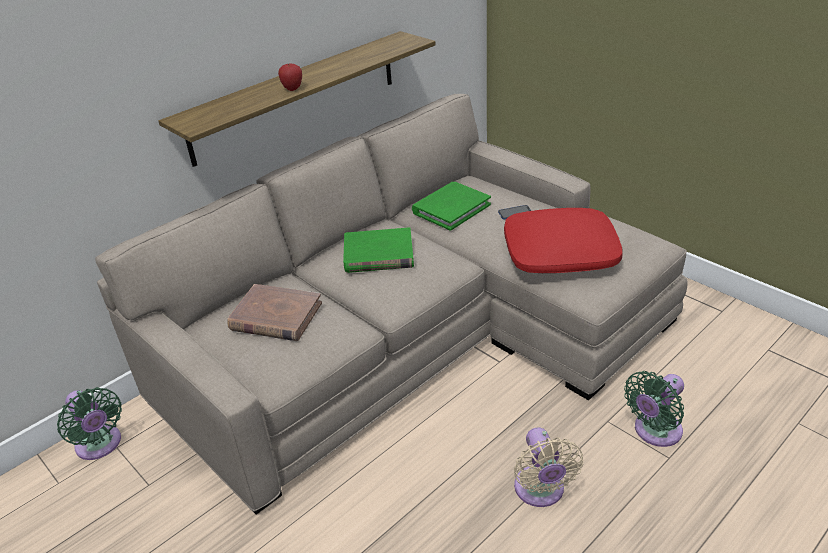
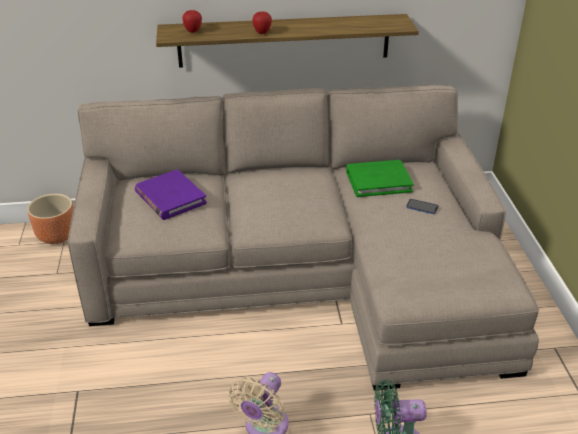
camera: 35 degrees right, 0 degrees up
green fan [57,387,122,460] -> brown planter [27,194,74,244]
brown book [227,284,322,341] -> purple book [135,169,207,220]
green book [343,227,414,273] -> none
red pillow [504,208,622,273] -> none
none -> apple [182,10,202,33]

